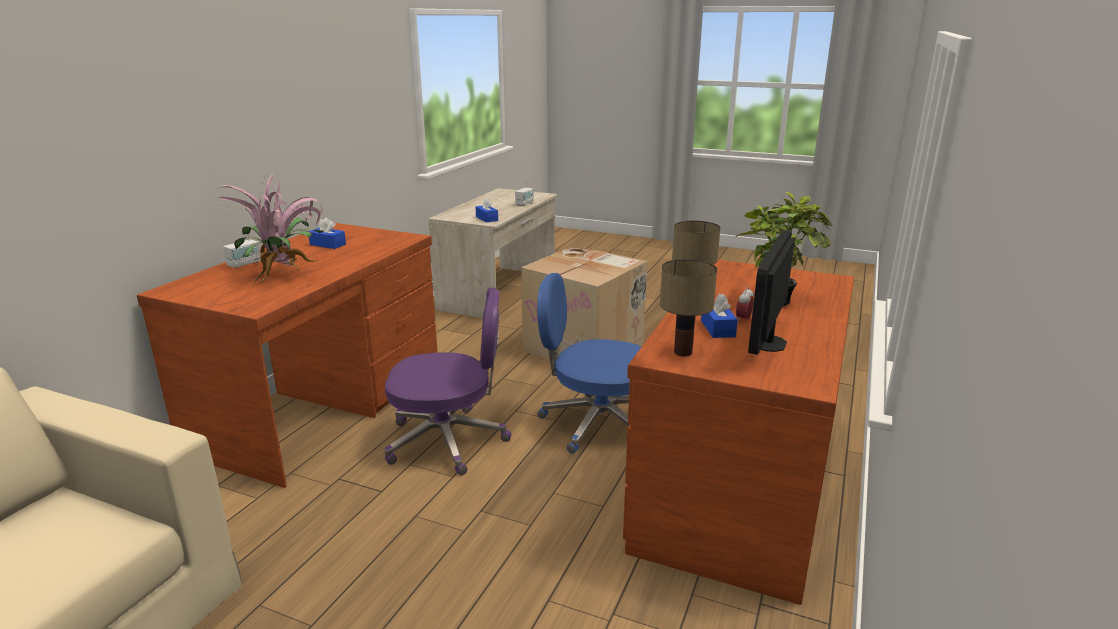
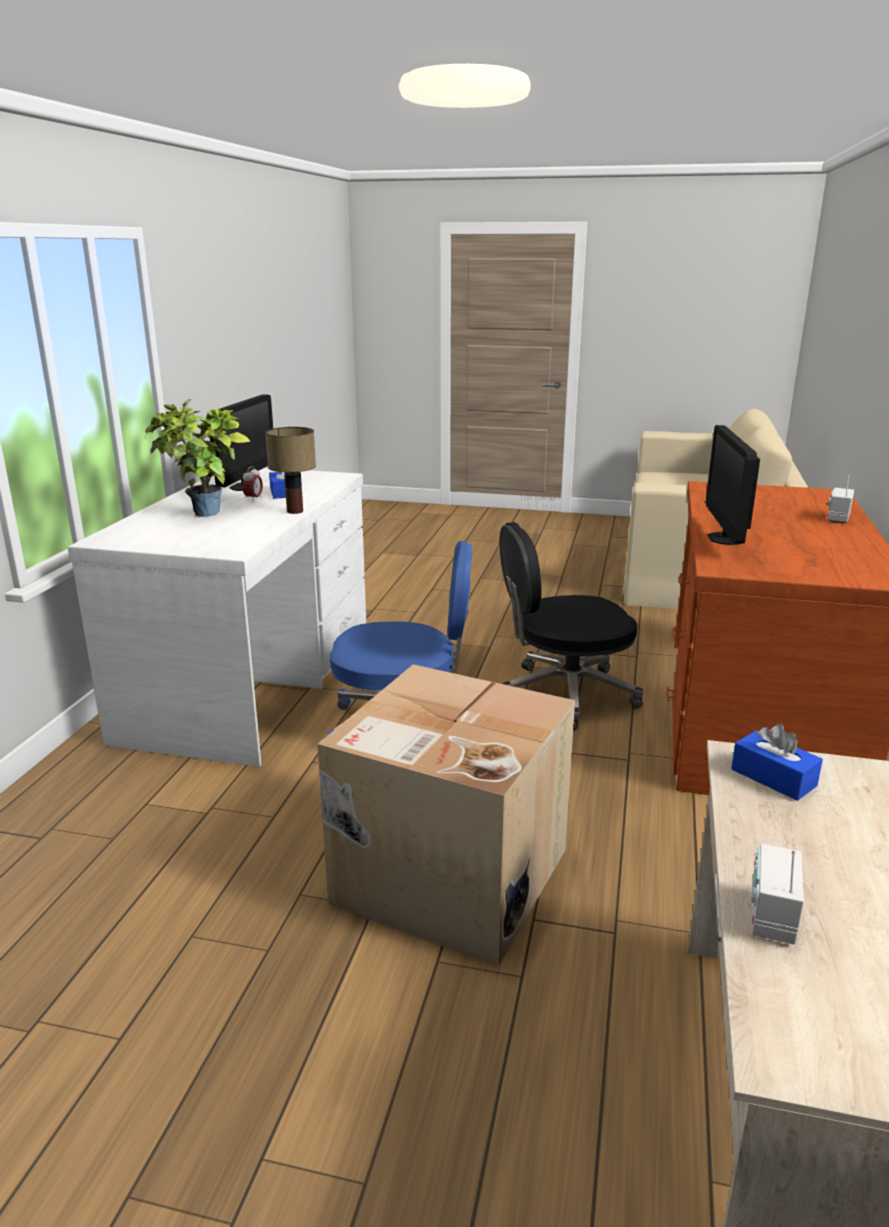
camera: 170 degrees right, 0 degrees up
potted plant [218,172,324,287] -> none
blue tissue box [308,218,346,249] -> none
purple office chair [384,288,511,475] -> black office chair [500,522,643,730]
brown desk [623,260,854,605] -> white desk [68,468,366,767]
table lamp [660,259,717,357] -> none
none -> monitor [706,425,760,545]

